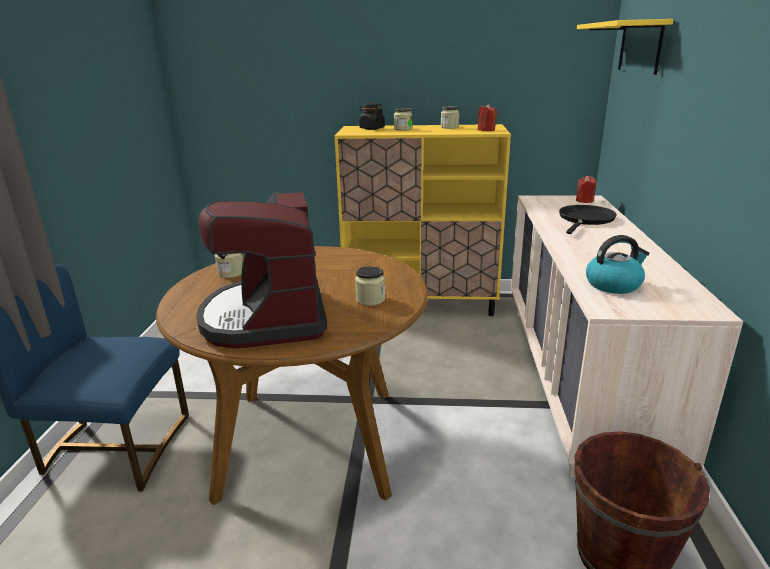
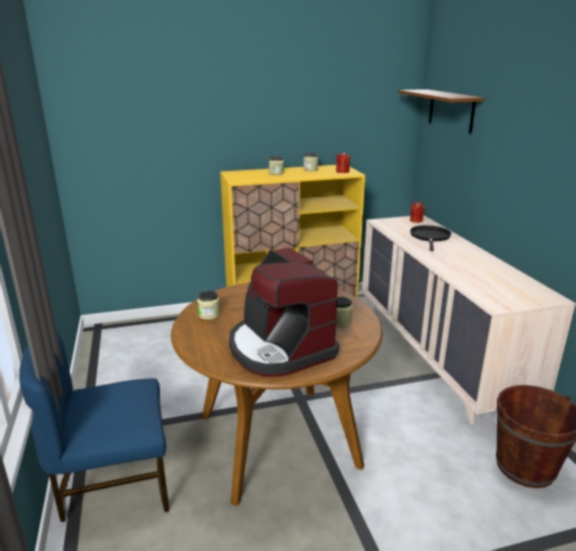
camera: 20 degrees left, 0 degrees up
black jar [359,103,385,130] -> none
yellow shelf [577,19,674,75] -> brown shelf [398,89,484,134]
kettle [586,235,650,294] -> none

